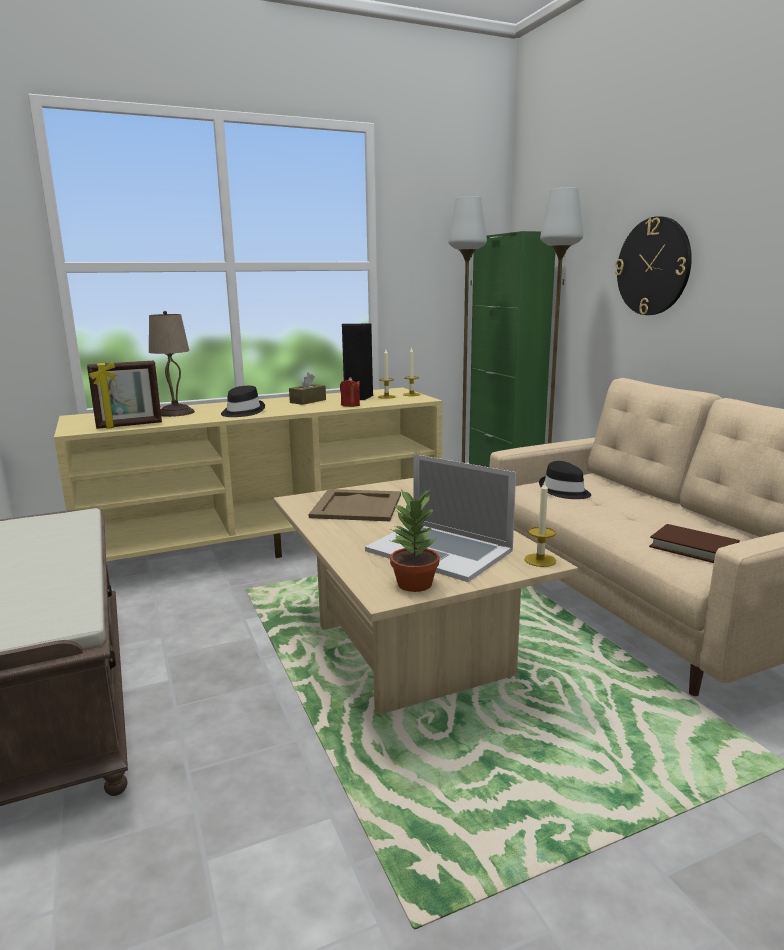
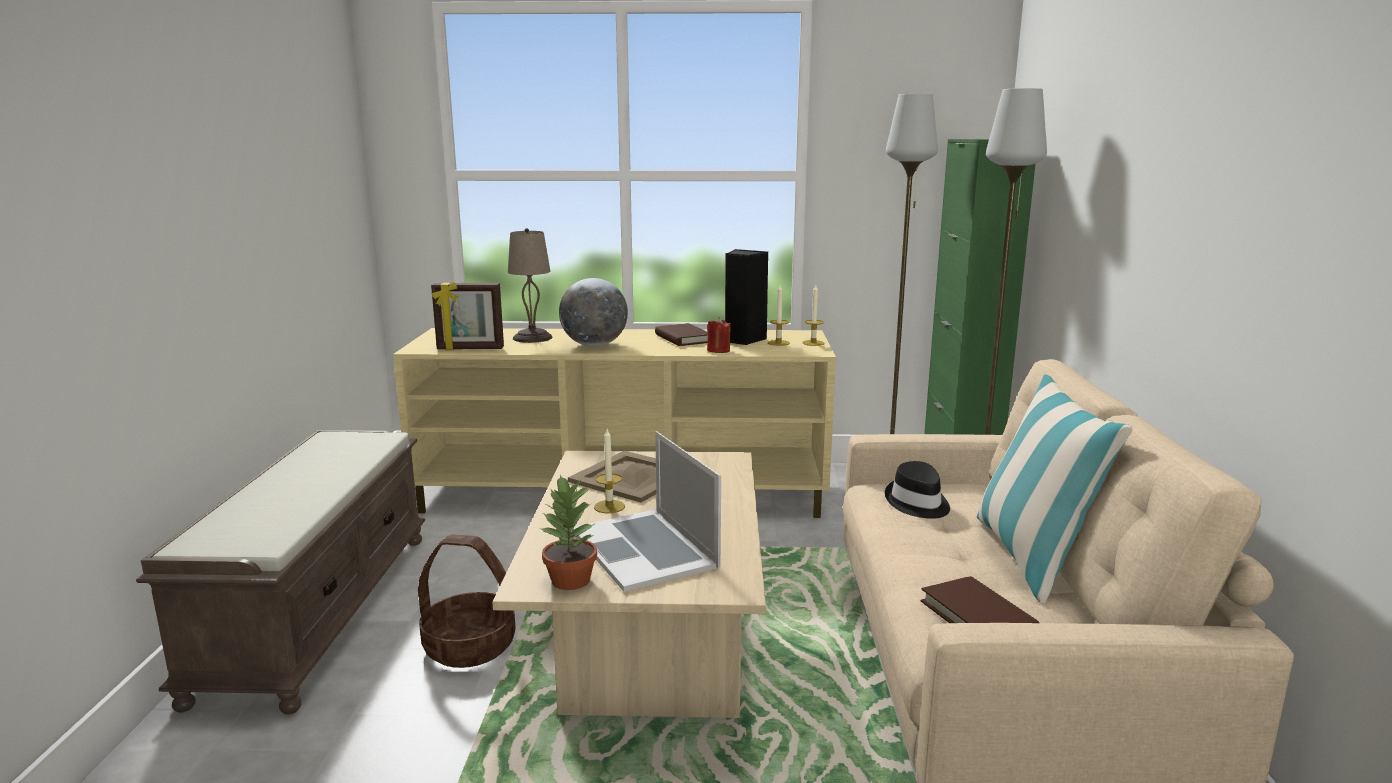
camera: 25 degrees right, 0 degrees up
black hat [221,386,265,417] -> globe [559,278,628,347]
brown tissue box [289,372,326,405] -> brown book [655,323,708,346]
candle [525,482,556,567] -> candle moved to [594,429,625,513]
wall clock [615,216,692,315] -> none
none -> basket [418,534,516,668]
none -> pillow [977,374,1133,603]

